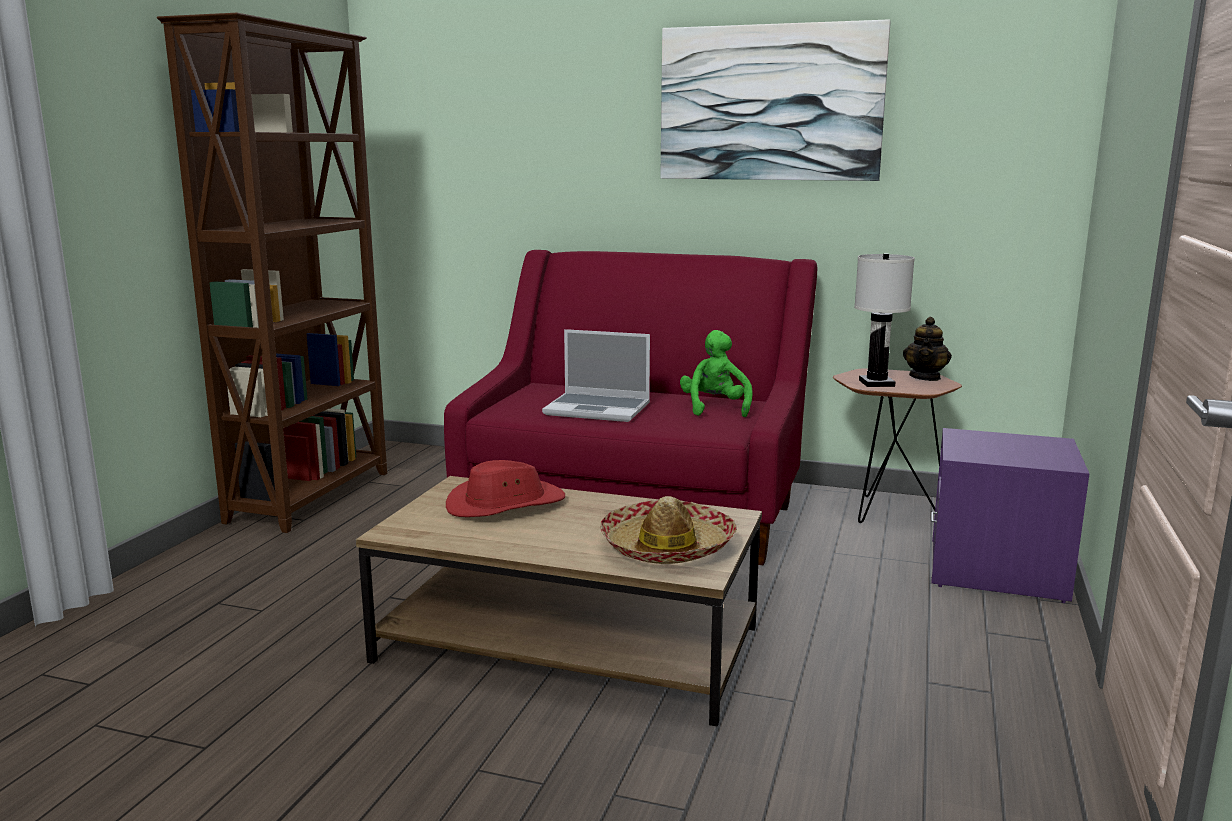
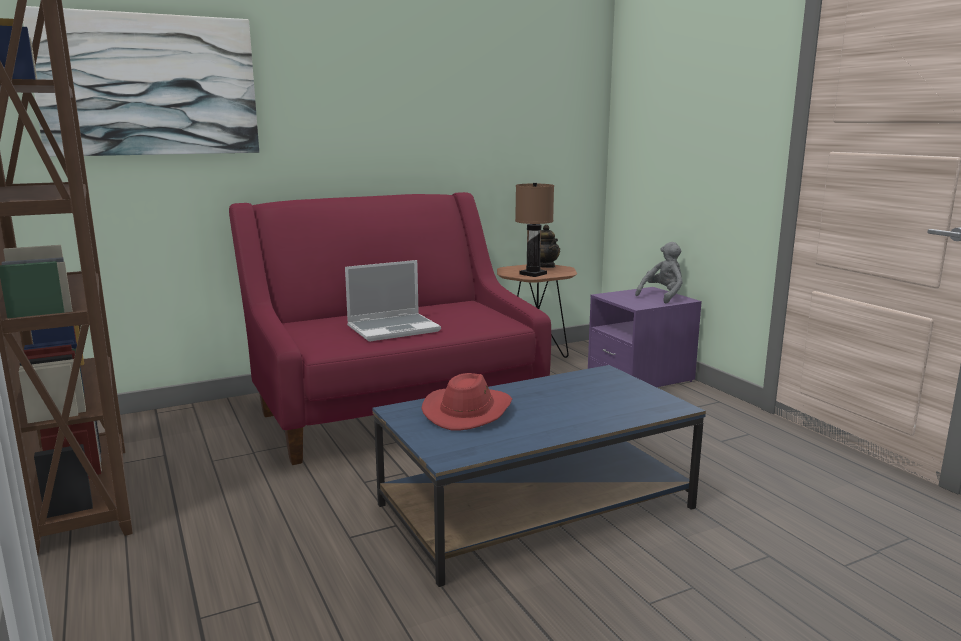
camera: 45 degrees left, 0 degrees up
brown coffee table [356,476,762,726] -> blue coffee table [373,365,706,587]
hat [600,496,737,564] -> none
picture [661,19,891,181] -> picture moved to [23,6,259,157]
green plush toy [680,330,753,417] -> none
white table lamp [854,254,915,387] -> brown table lamp [515,183,554,277]
none -> grey plush toy [635,242,683,303]

